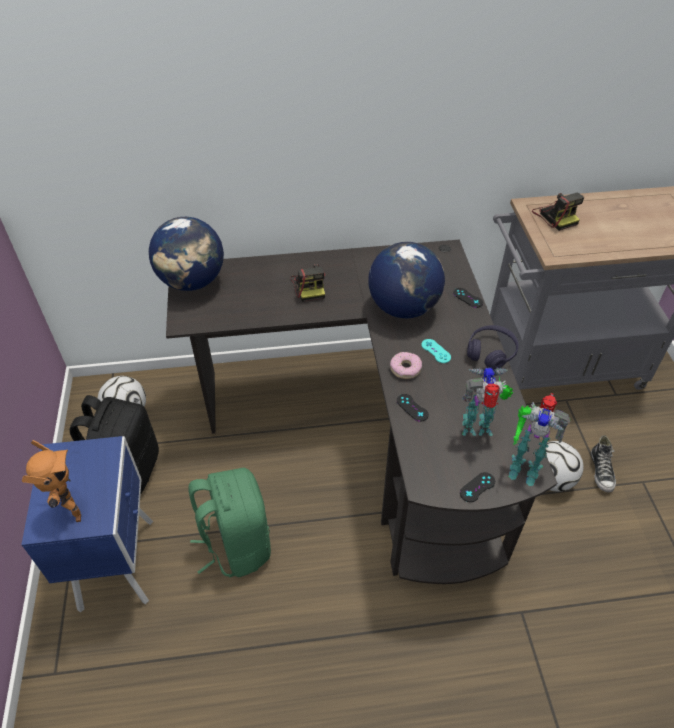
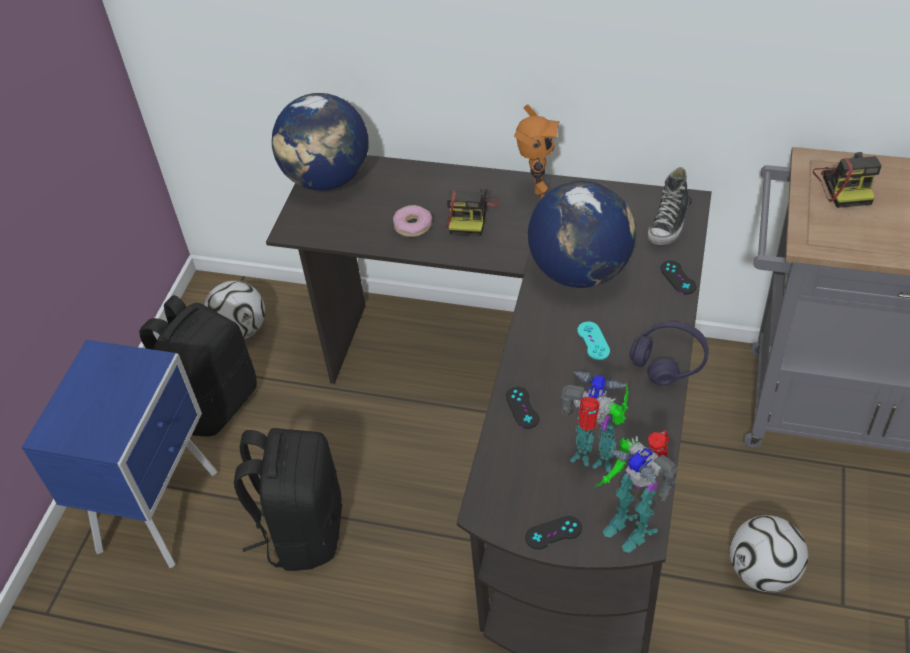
camera: 25 degrees right, 0 degrees up
toy robot [22,440,81,522] -> toy robot moved to [514,104,559,199]
green backpack [188,468,271,578] -> black backpack [234,428,342,571]
donut [390,352,422,379] -> donut moved to [393,205,432,237]
shoe [591,435,616,492] -> shoe moved to [648,167,689,245]

